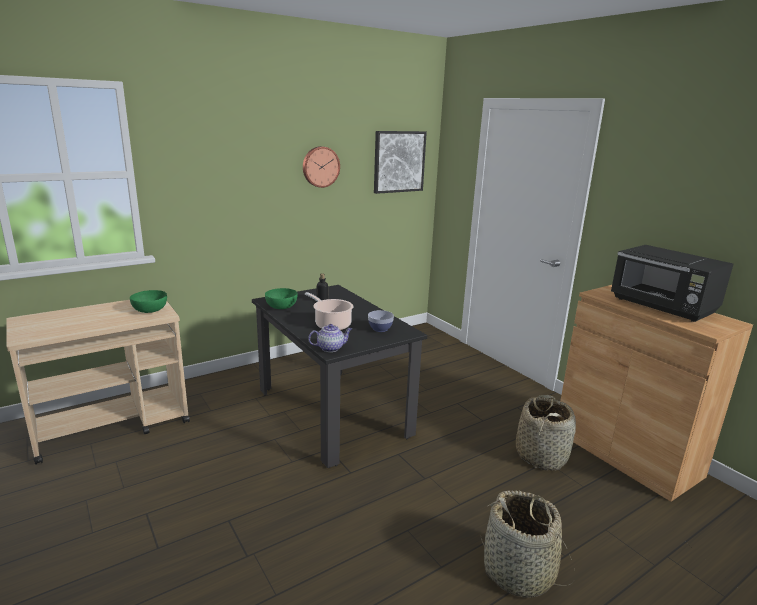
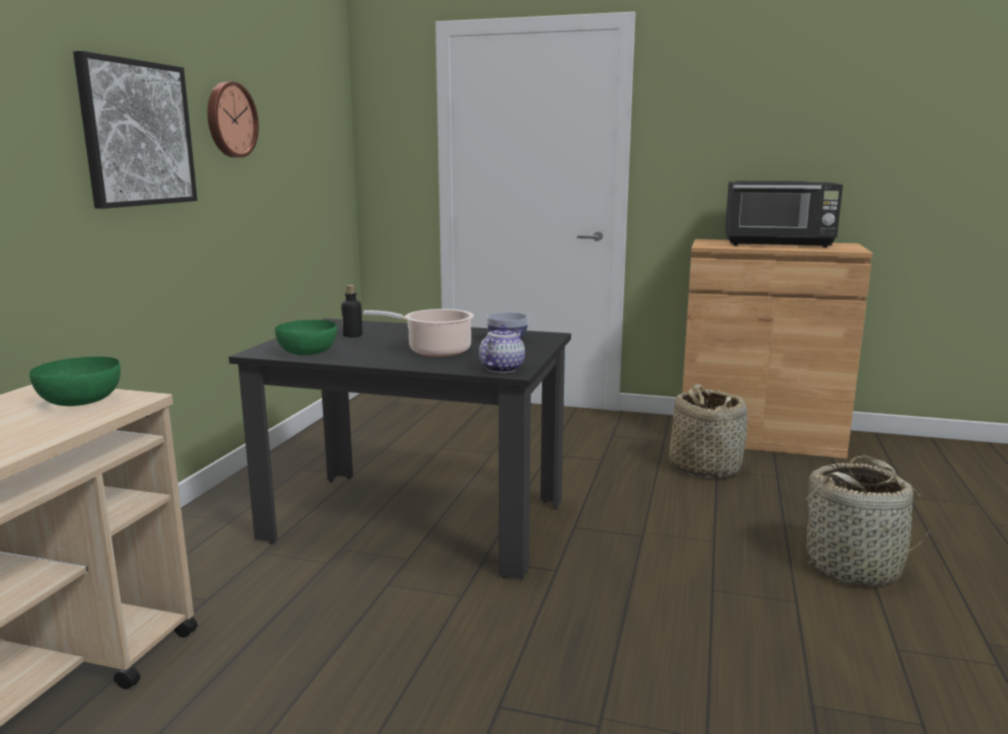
camera: 40 degrees left, 5 degrees down
picture [374,131,427,194] -> picture moved to [73,51,197,209]

